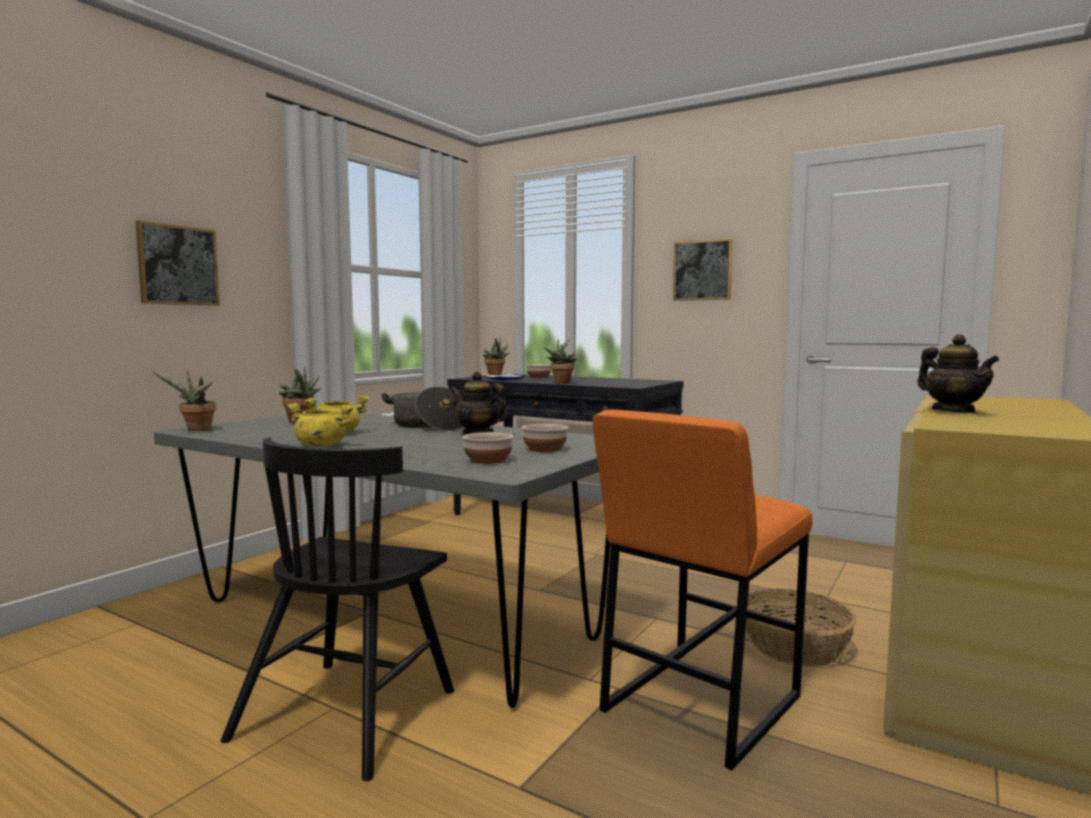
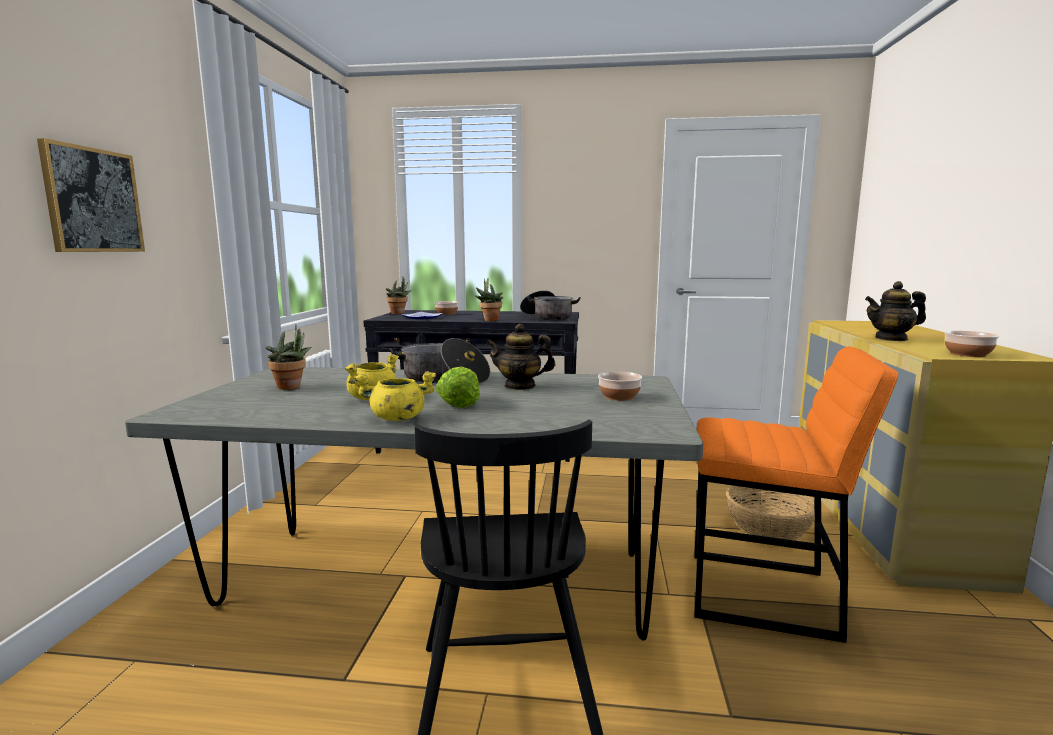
camera: 25 degrees left, 5 degrees up
potted plant [152,370,216,431] -> none
bowl [462,432,513,464] -> bowl moved to [945,331,999,357]
orange chair [592,410,813,770] -> orange chair turned 90 degrees counterclockwise [694,346,898,643]
picture [673,238,733,301] -> none
teapot [917,334,999,413] -> teapot turned 135 degrees clockwise [865,281,926,341]
none -> lettuce [436,367,480,408]
none -> cooking pot [520,290,581,320]

